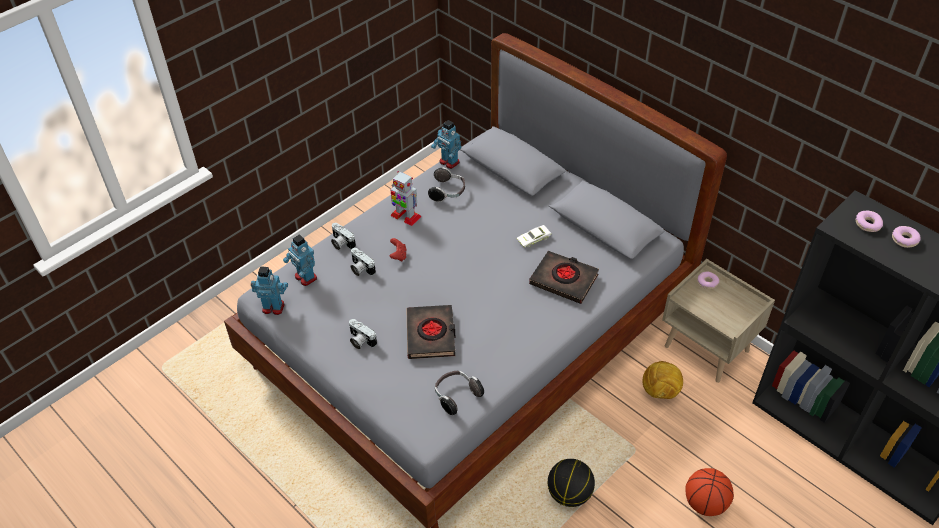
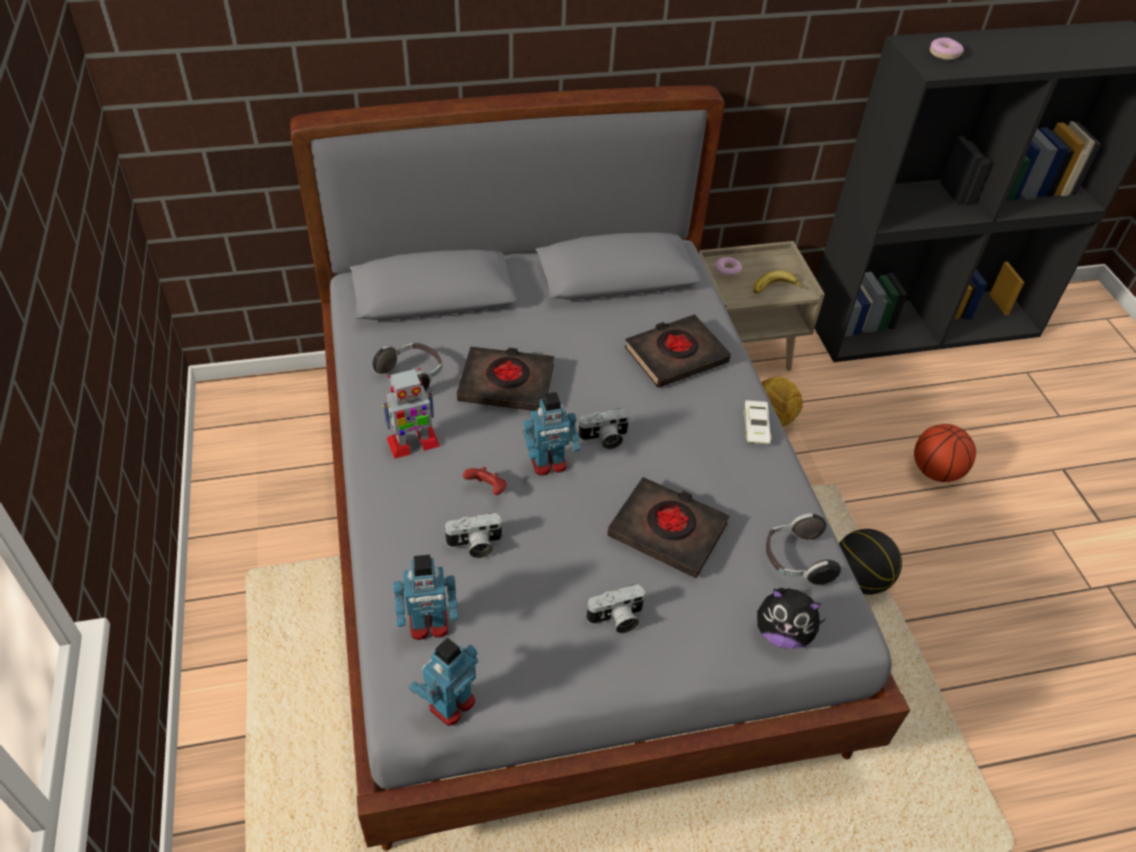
camera: 60 degrees left, 0 degrees up
camera [331,223,356,250] -> camera moved to [577,408,630,449]
toy robot [431,120,461,169] -> toy robot moved to [524,392,581,476]
white toy car [516,225,552,247] -> white toy car moved to [743,400,771,444]
donut [892,226,921,248] -> none
none -> black book [457,347,554,411]
none -> banana [754,271,804,294]
none -> plush toy [757,588,825,649]

